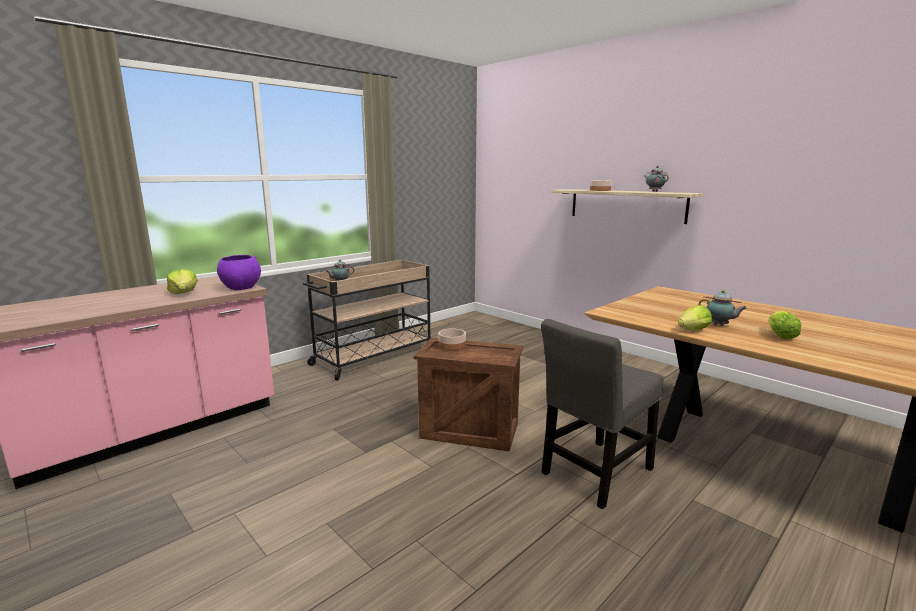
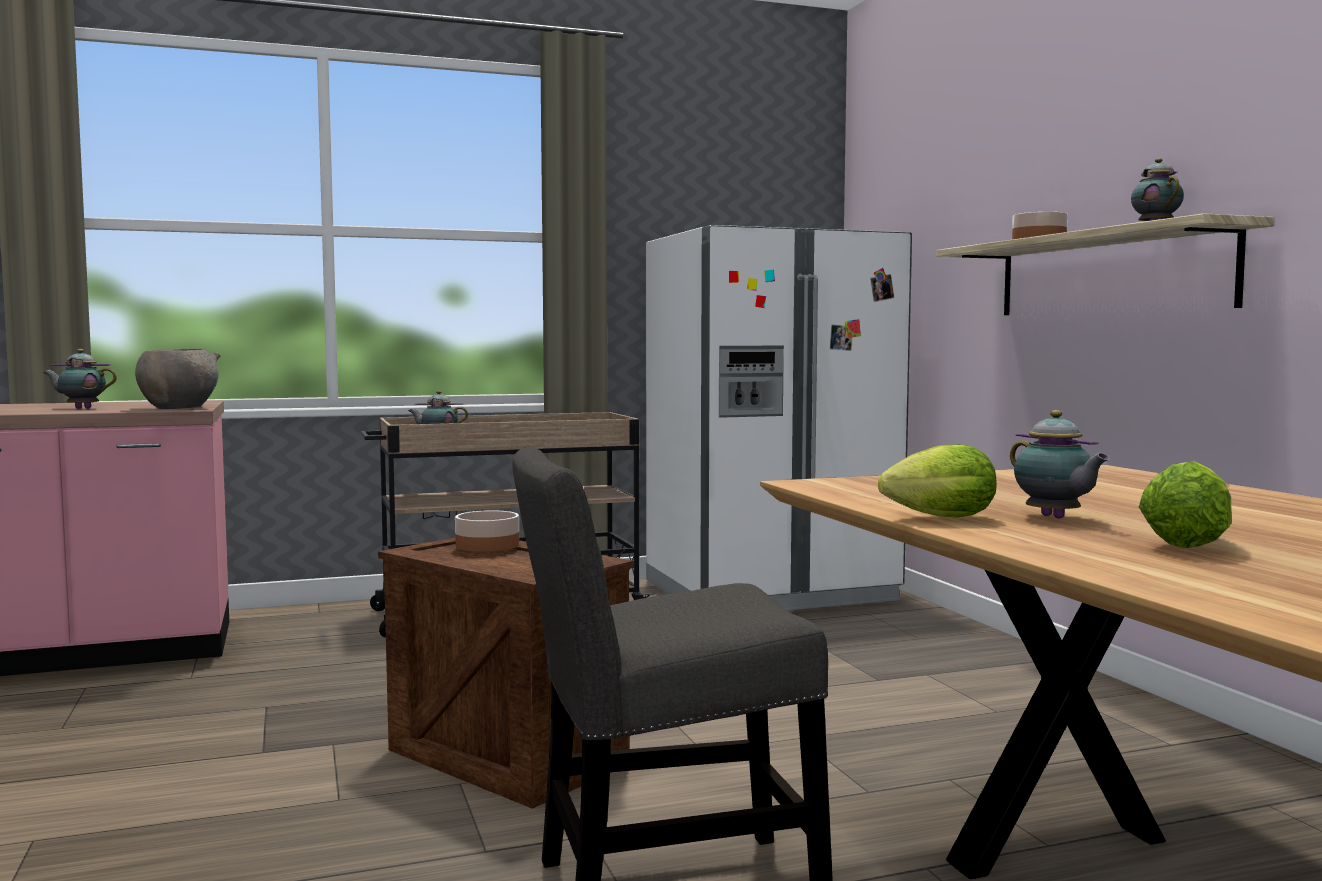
camera: 25 degrees right, 10 degrees down
lettuce [167,269,198,294] -> teapot [43,349,117,409]
purple bowl [217,255,261,290] -> grey bowl [135,348,221,409]
none -> white fridge [646,225,912,610]

